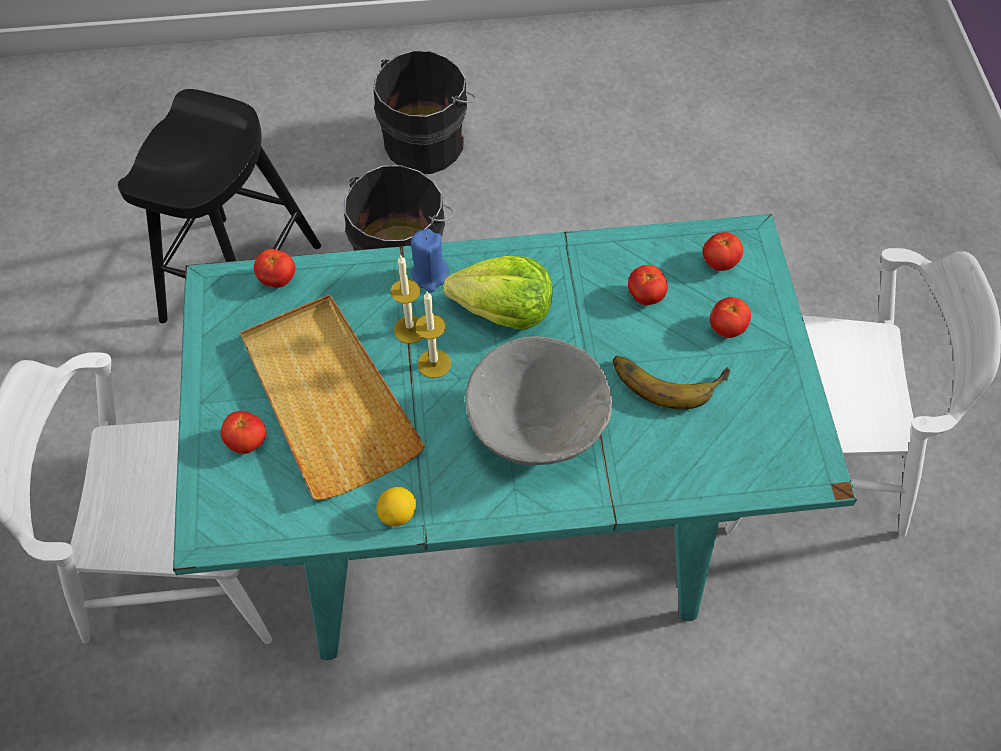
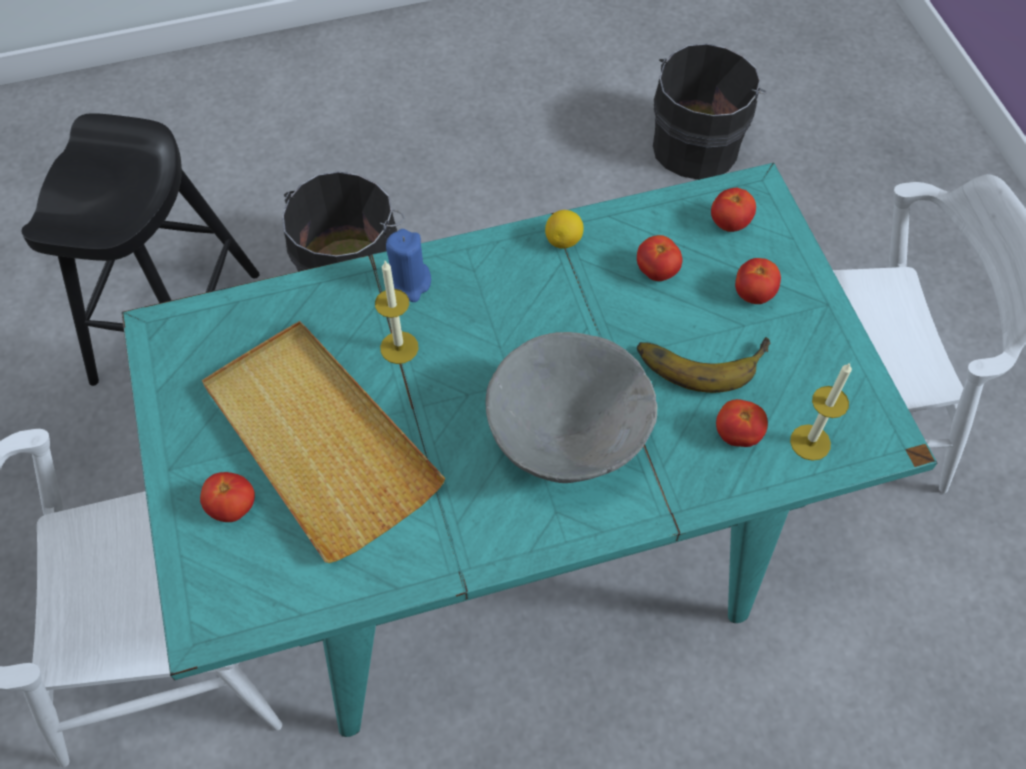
camera: 10 degrees left, 0 degrees up
tomato [254,249,295,288] -> tomato moved to [716,399,768,447]
black bucket [373,50,476,174] -> black bucket moved to [653,44,767,180]
lemon [377,487,416,526] -> lemon moved to [545,210,584,249]
candle [416,292,451,378] -> candle moved to [790,363,852,461]
lettuce [443,256,553,330] -> none

